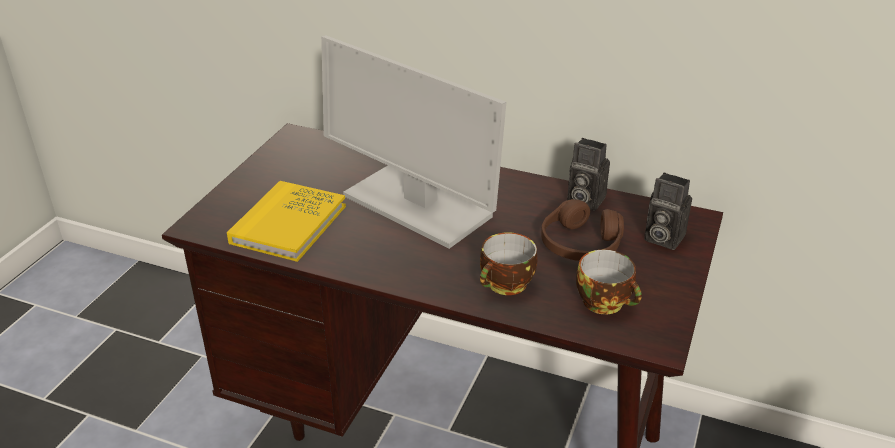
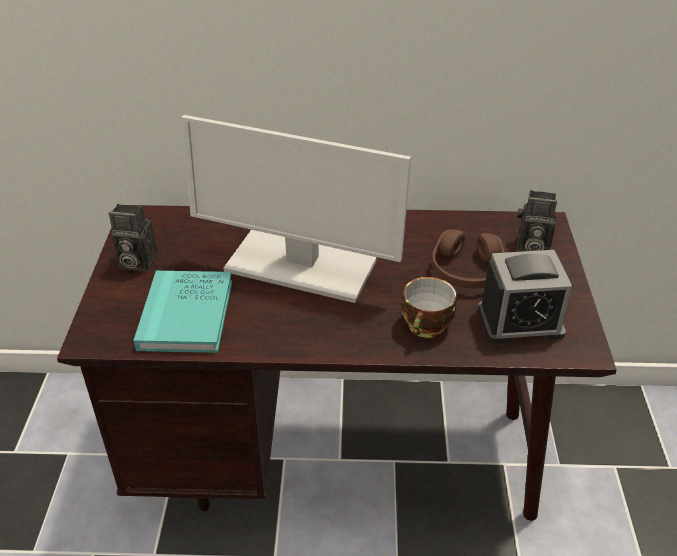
camera: 20 degrees left, 5 degrees up
yellow book [227,181,346,262] -> turquoise book [134,271,232,353]
camera [567,138,610,211] -> camera moved to [109,204,157,272]
cup [576,250,642,315] -> alarm clock [478,250,573,344]

